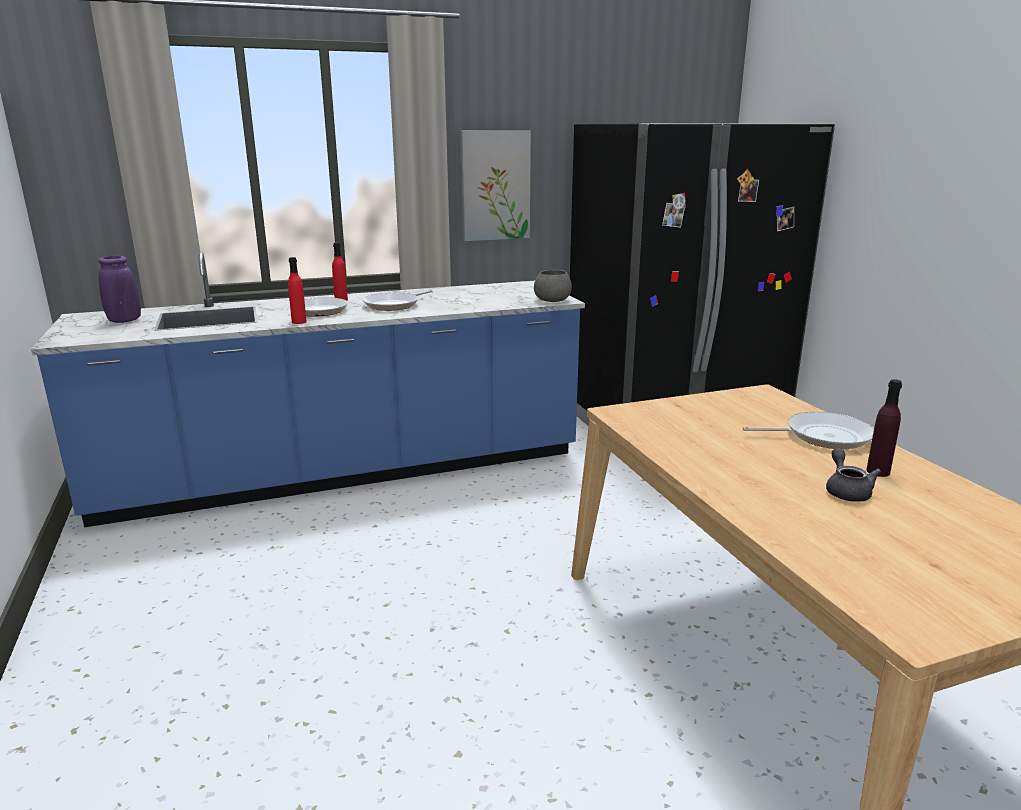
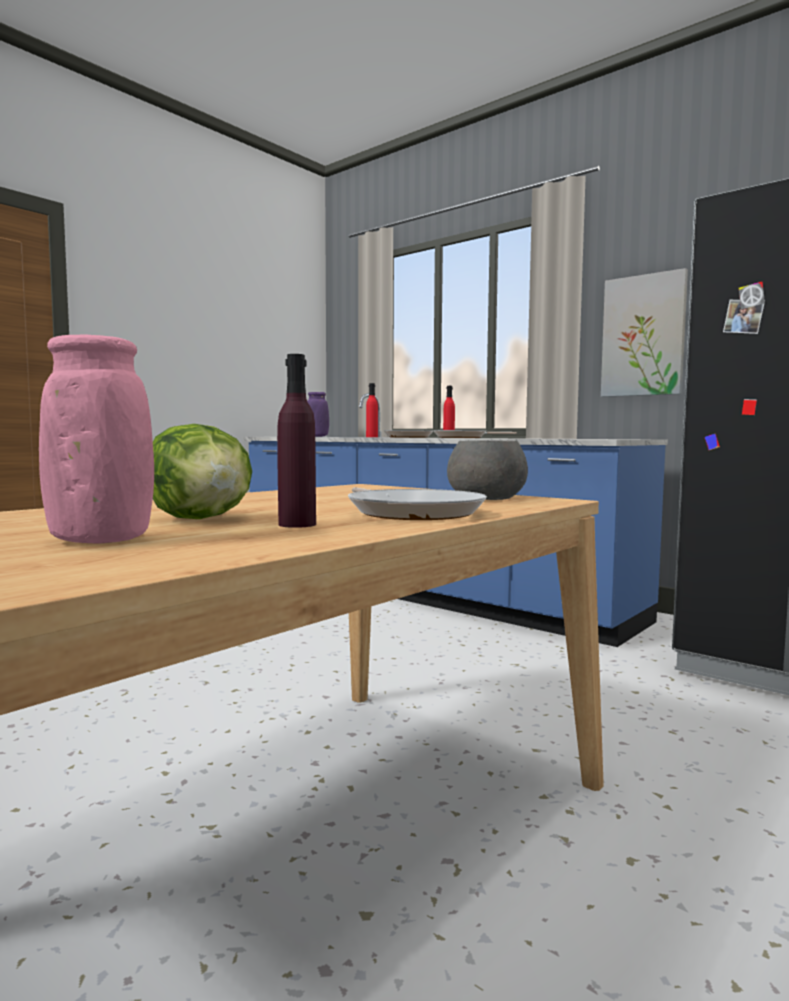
camera: 60 degrees right, 15 degrees down
grey bowl [534,270,572,302] -> grey bowl moved to [447,440,528,500]
grey teapot [826,448,881,502] -> lettuce [153,424,252,519]
none -> pink vase [39,334,154,544]

